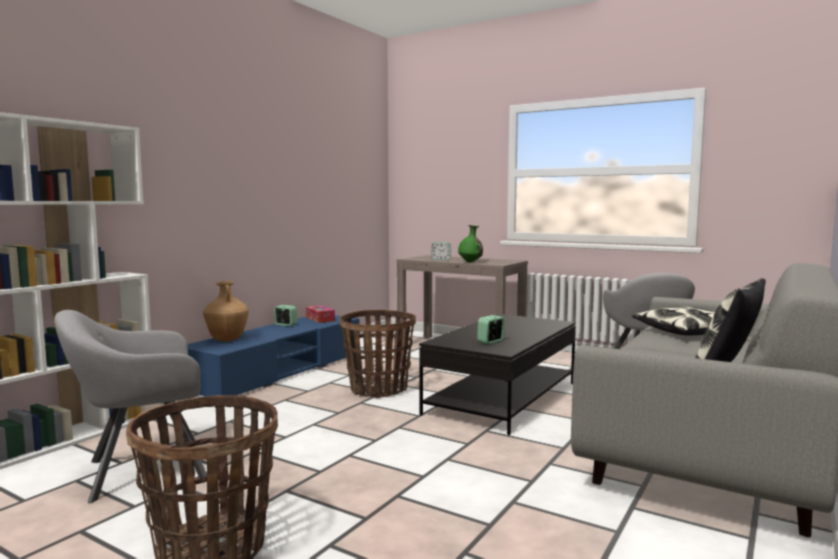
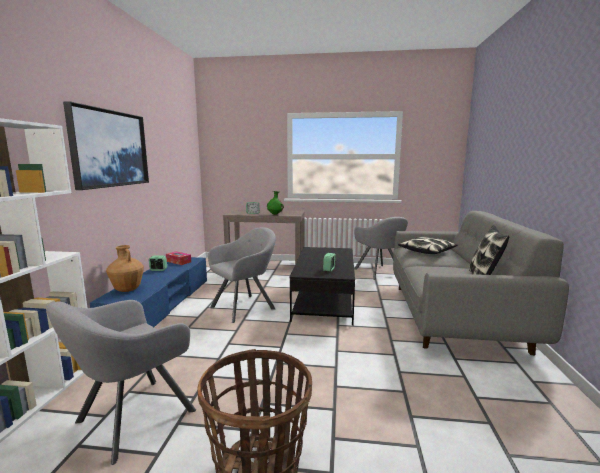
camera: 25 degrees left, 5 degrees up
basket [339,310,416,398] -> grey armchair [208,227,276,323]
none -> picture [63,101,149,190]

